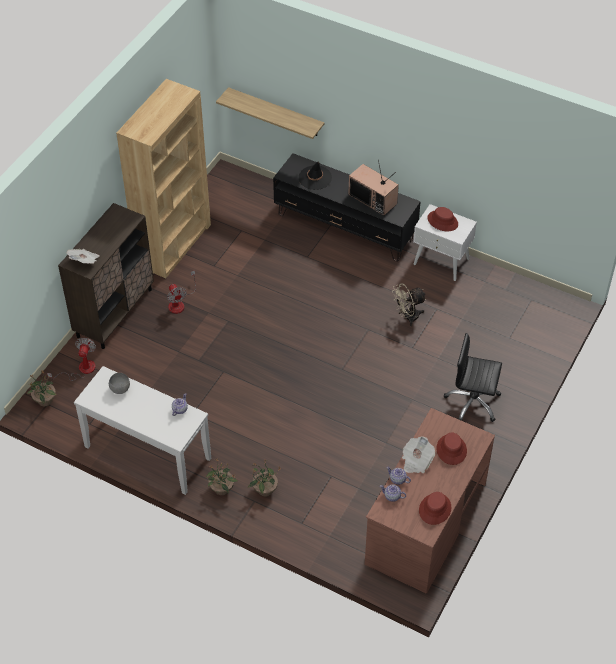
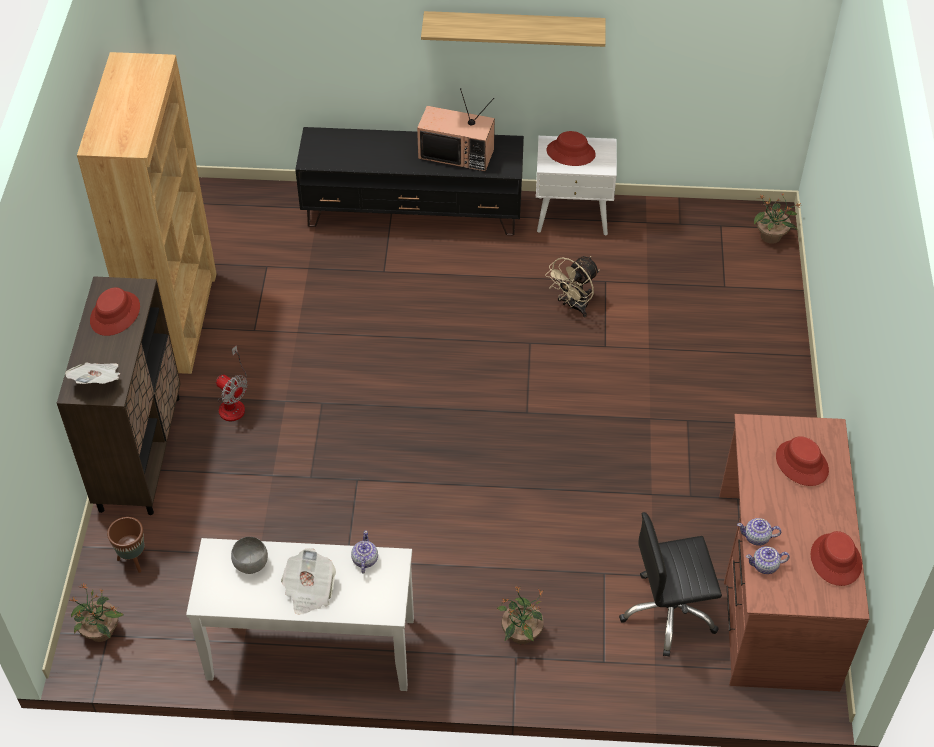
camera: 25 degrees left, 0 degrees up
fan [47,338,96,381] -> brown planter [107,517,145,573]
potted plant [206,459,238,495] -> potted plant moved to [754,194,801,244]
shelf [216,87,324,139] -> shelf moved to [421,11,606,47]
black hat [299,162,332,190] -> none
newspaper [402,436,435,473] -> newspaper moved to [281,548,336,615]
black office chair [444,333,502,422] -> black office chair moved to [619,512,722,657]
none -> red hat [90,287,140,336]

